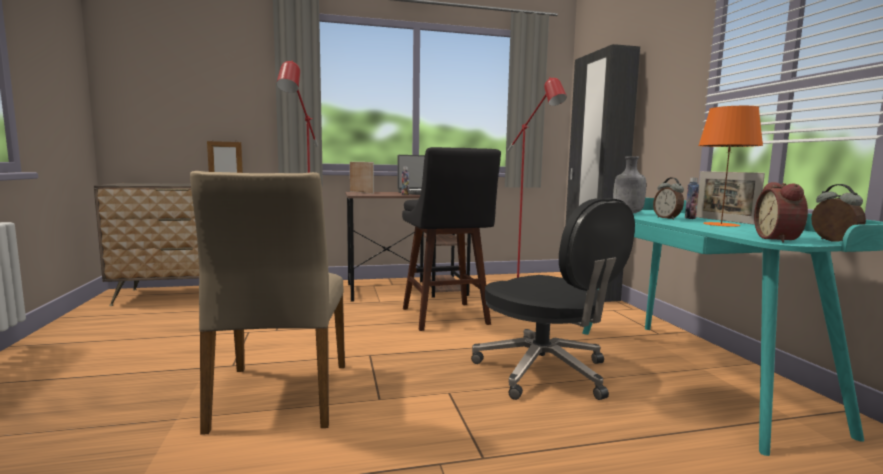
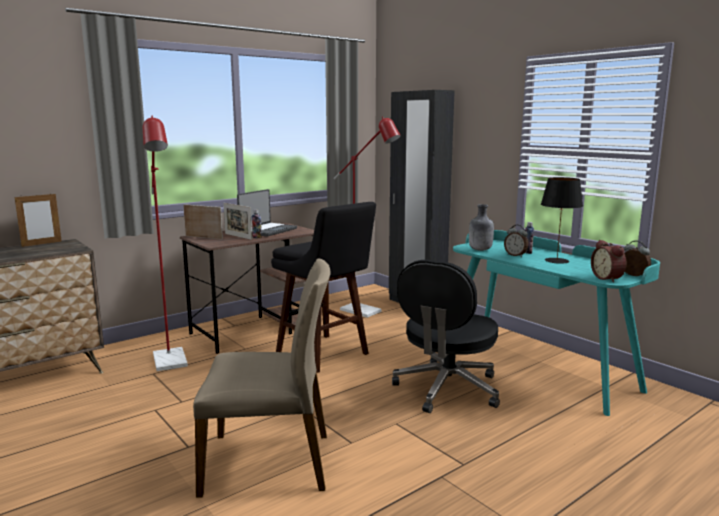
camera: 25 degrees left, 5 degrees up
beige chair [190,171,345,435] -> beige chair turned 60 degrees counterclockwise [193,259,331,498]
black office chair [471,198,635,400] -> black office chair turned 90 degrees clockwise [392,260,500,413]
picture frame [696,171,765,225] -> picture frame moved to [223,203,252,240]
orange table lamp [698,106,763,227] -> black table lamp [541,177,583,264]

